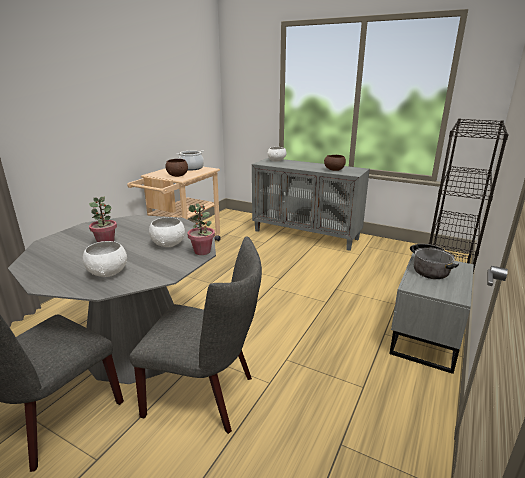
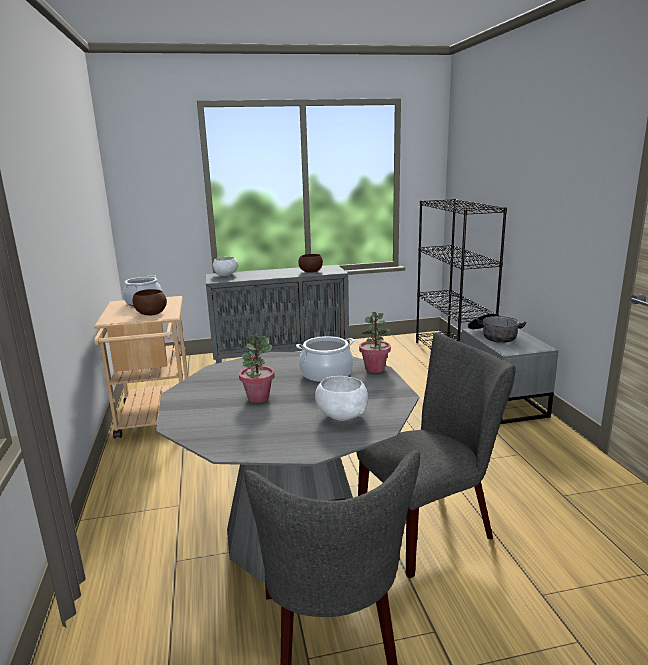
camera: 40 degrees left, 5 degrees down
white bowl [149,217,185,247] -> cooking pot [296,336,355,383]

